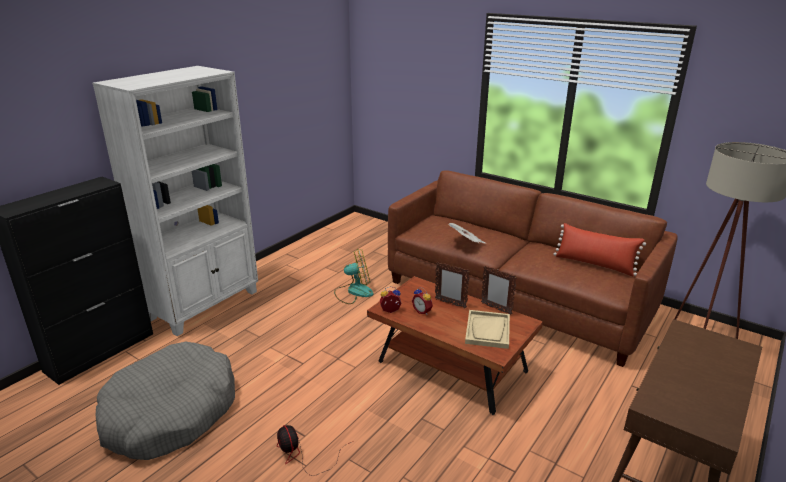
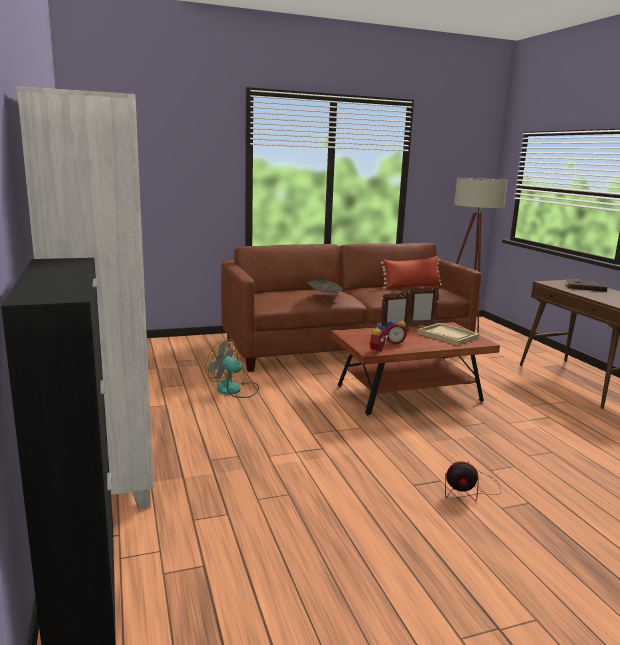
camera: 55 degrees left, 10 degrees down
grey dog bed [96,342,235,460] -> none
fan [334,248,373,304] -> fan turned 90 degrees counterclockwise [206,339,259,398]
none -> brown book [565,279,607,292]

